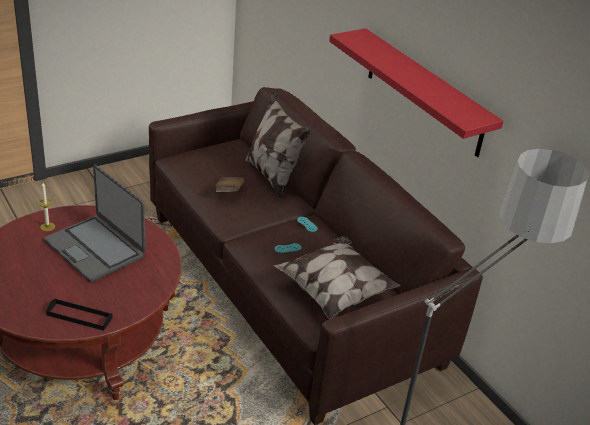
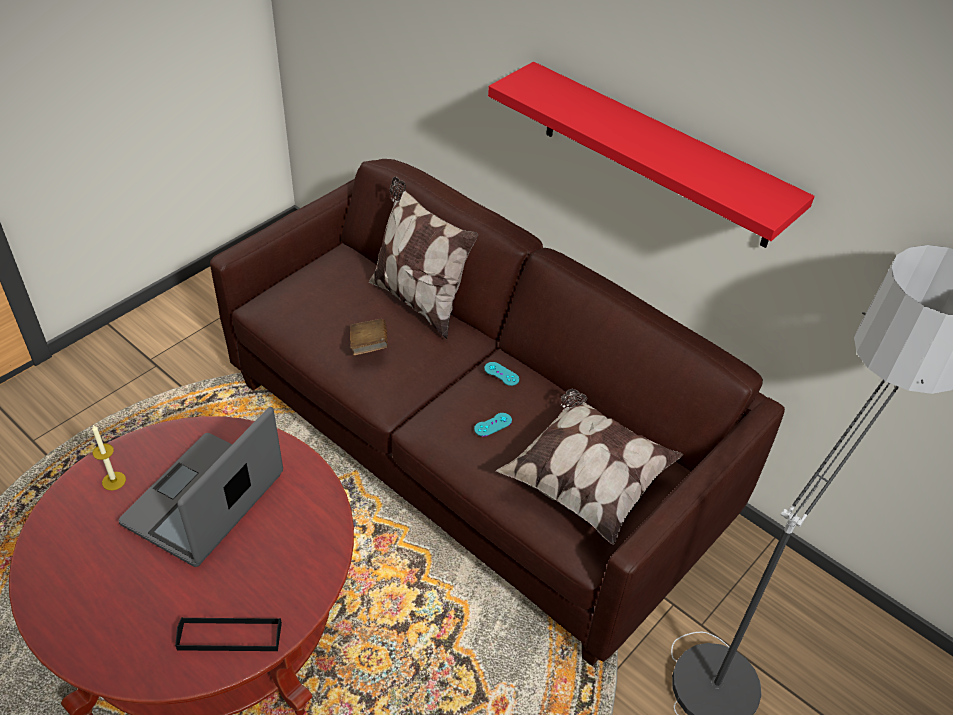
camera: 15 degrees left, 10 degrees up
laptop [44,165,146,282] -> laptop turned 90 degrees clockwise [119,407,283,567]

